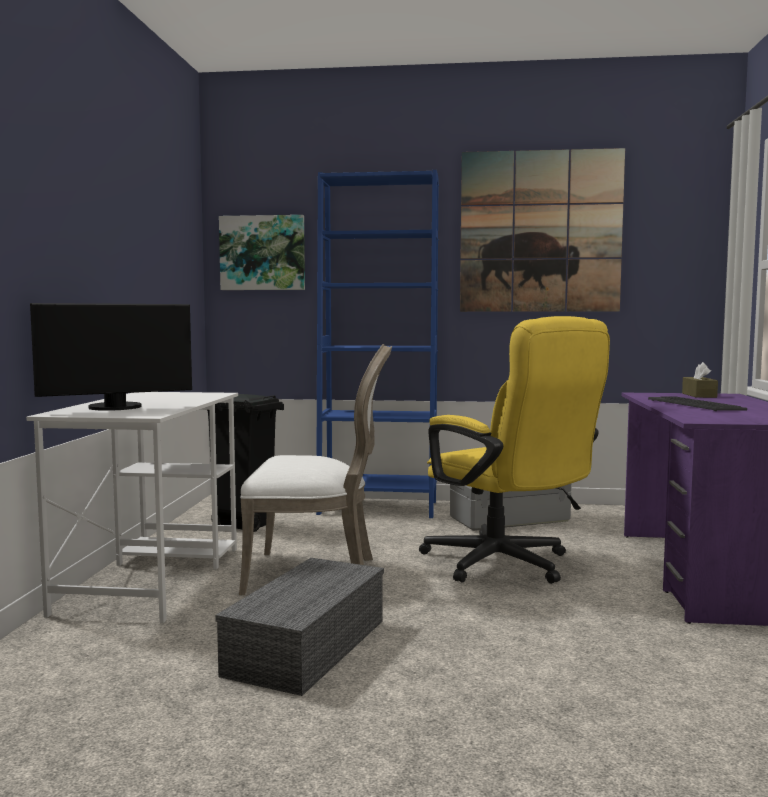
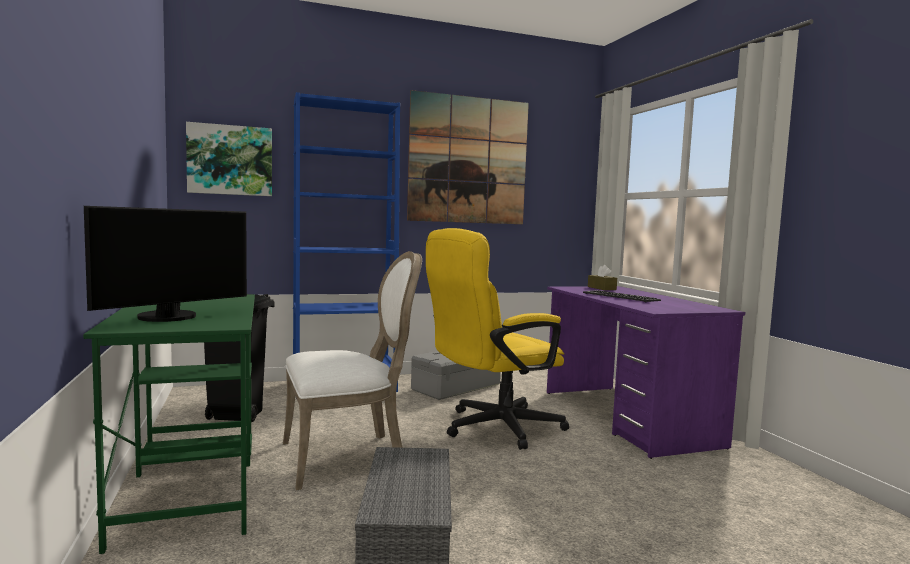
camera: 25 degrees left, 0 degrees up
white desk [26,392,238,623] -> green desk [83,294,255,554]
yellow office chair [419,316,610,584] -> yellow office chair turned 120 degrees clockwise [426,228,569,450]

